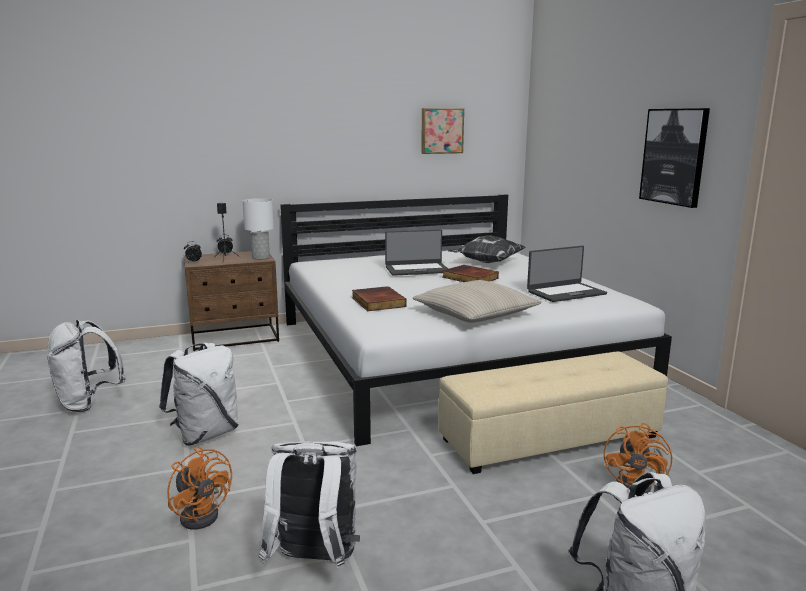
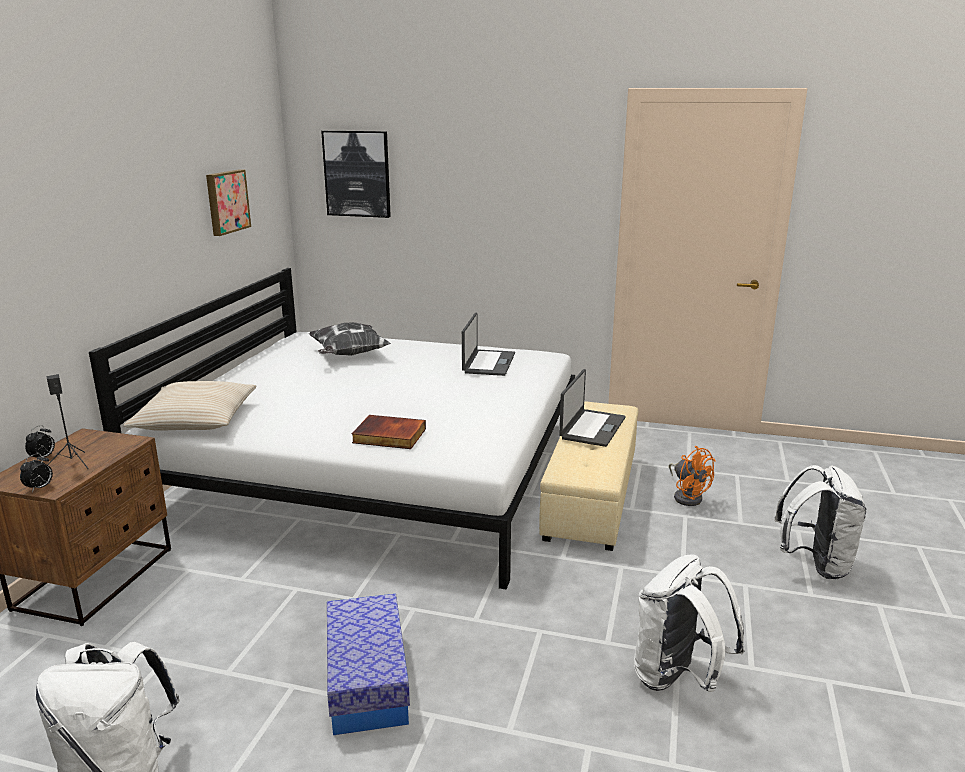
camera: 55 degrees left, 5 degrees up
white backpack [159,343,238,446] -> storage box [327,594,410,735]
orange fan [167,446,232,530] -> none
white table lamp [243,198,274,260] -> none
laptop [385,230,448,276] -> laptop moved to [559,369,626,447]
beige pillow [413,280,542,323] -> beige pillow moved to [123,381,256,431]
book [442,265,499,282] -> none
picture [639,108,710,208] -> picture moved to [321,131,391,218]

